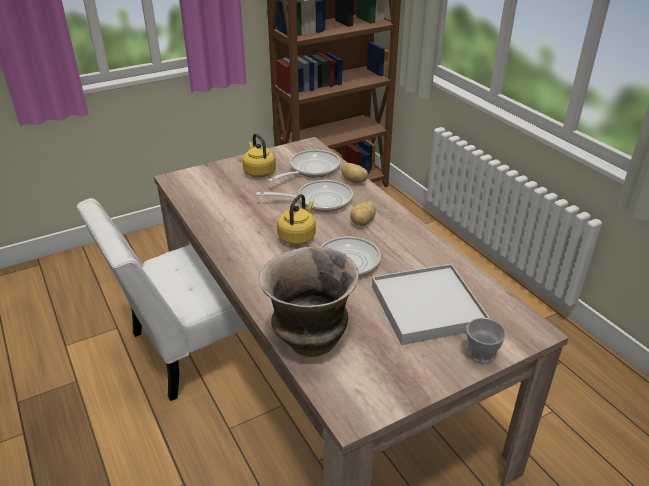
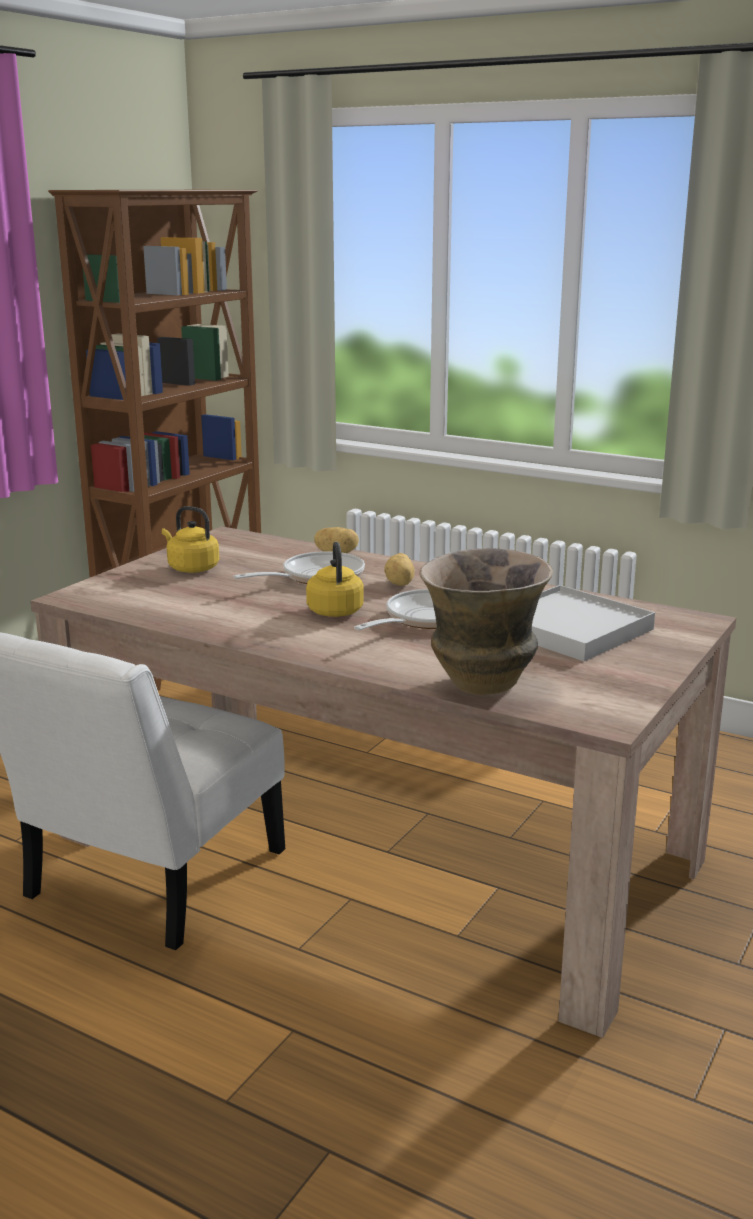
camera: 30 degrees left, 15 degrees down
frying pan [268,150,340,182] -> none
cup [466,318,506,365] -> none

